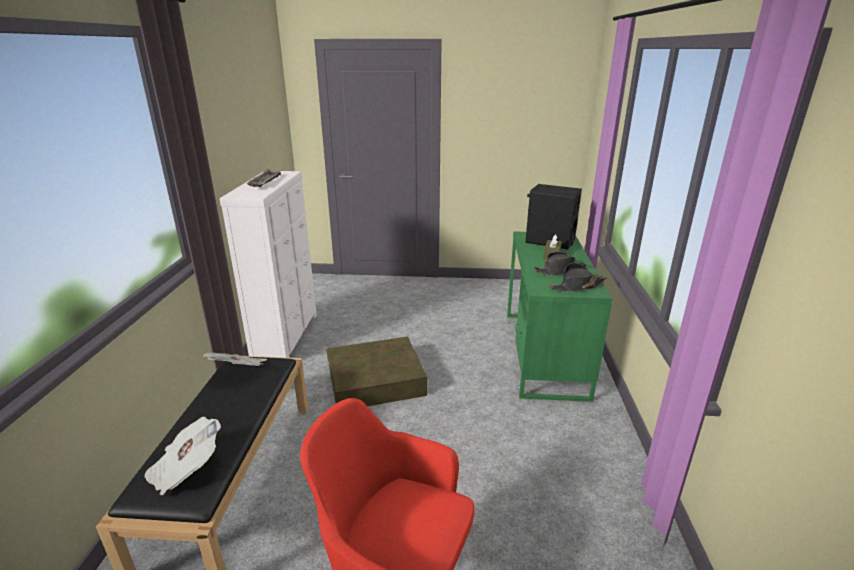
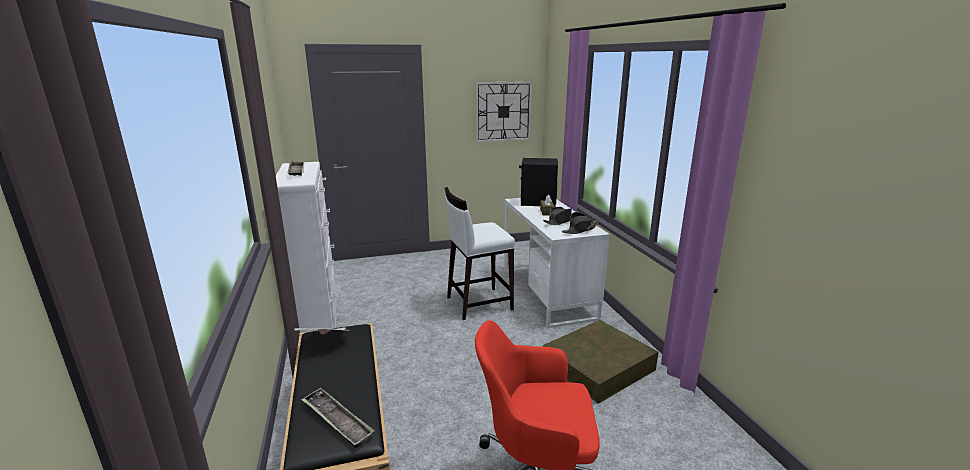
camera: 20 degrees left, 5 degrees down
newspaper [144,417,221,495] -> tray [301,388,375,449]
brown storage box [326,337,427,406] -> brown storage box moved to [543,320,659,404]
green desk [507,231,612,402] -> white desk [504,198,610,328]
none -> white stool [445,187,515,320]
none -> wall clock [475,81,532,142]

